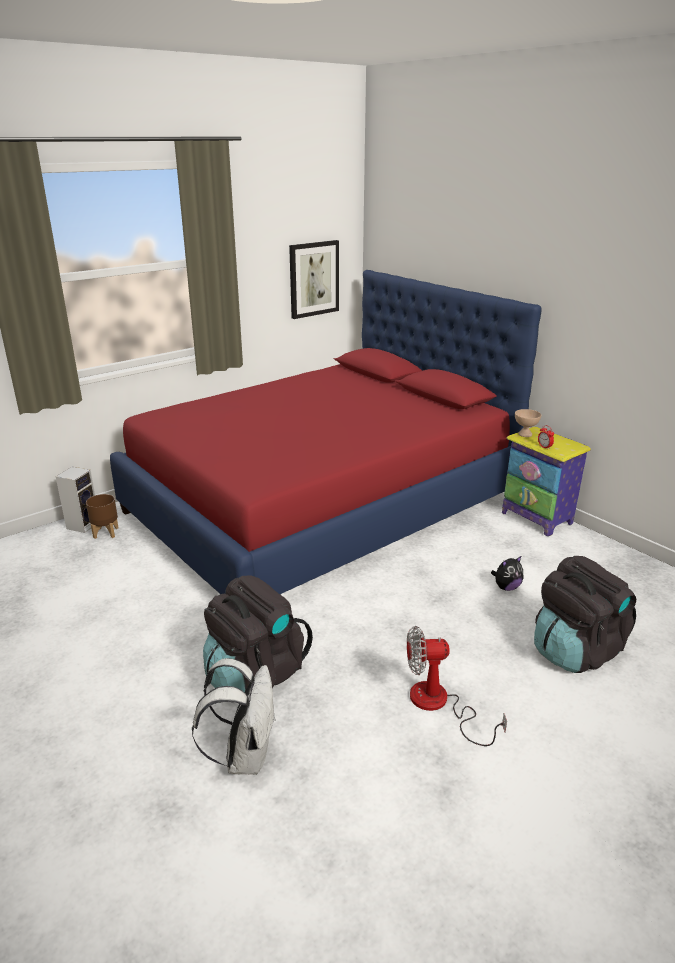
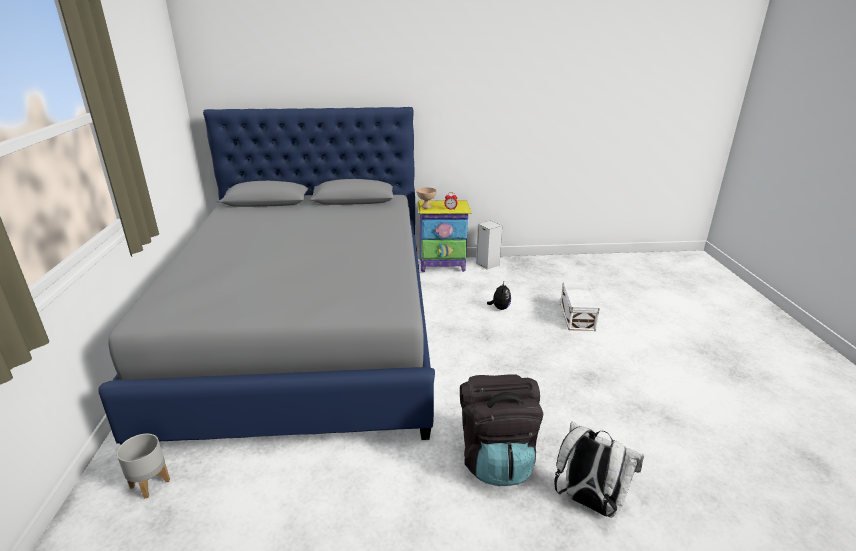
camera: 55 degrees left, 0 degrees up
speaker [56,467,95,533] -> speaker moved to [476,221,502,270]
brown planter [86,494,119,539] -> grey planter [117,434,170,499]
red bed [110,270,542,594] -> grey bed [98,107,435,445]
picture [289,240,339,319] -> none
fan [407,626,507,746] -> none
black backpack [534,556,636,673] -> white storage box [560,282,600,331]

